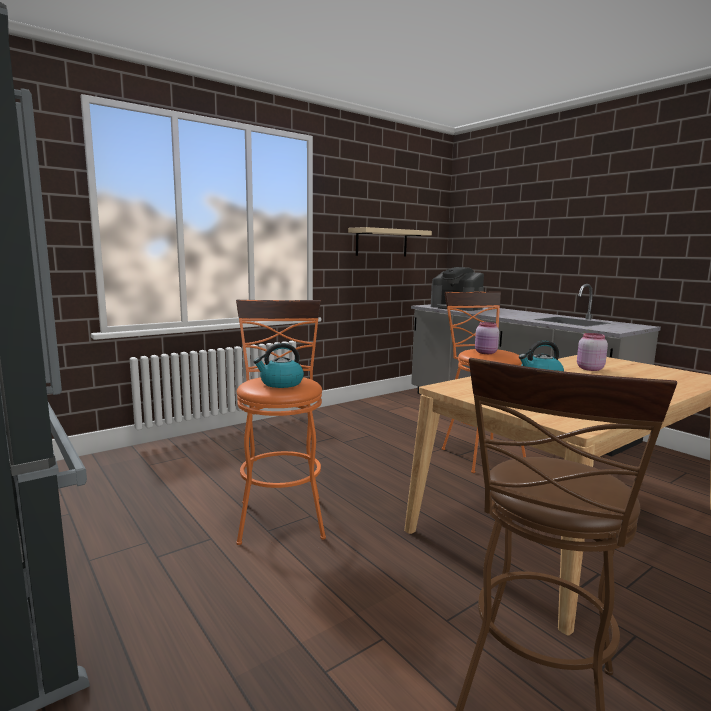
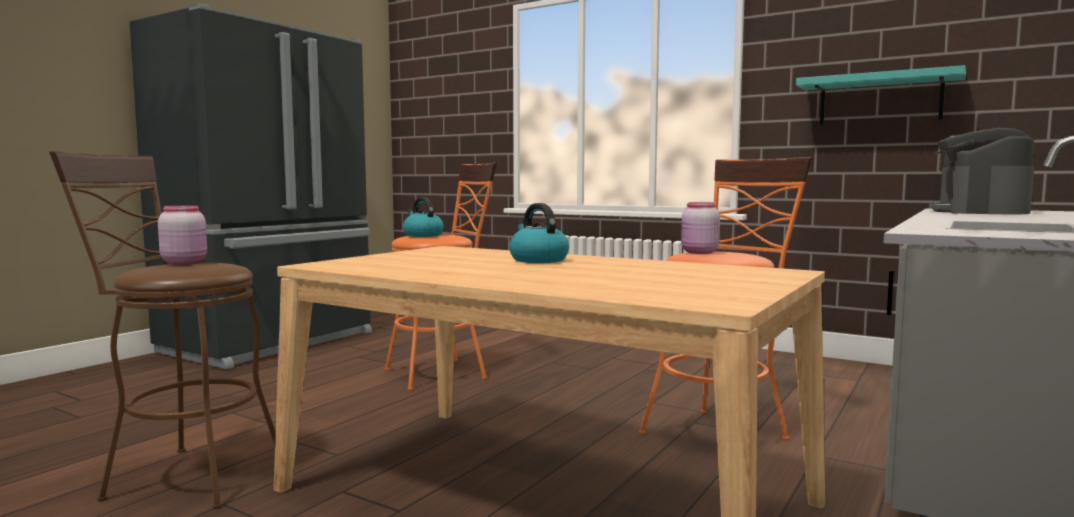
camera: 70 degrees right, 5 degrees down
beige shelf [348,227,432,257] -> turquoise shelf [796,65,966,125]
pink jar [577,333,608,371] -> pink jar moved to [158,205,207,265]

